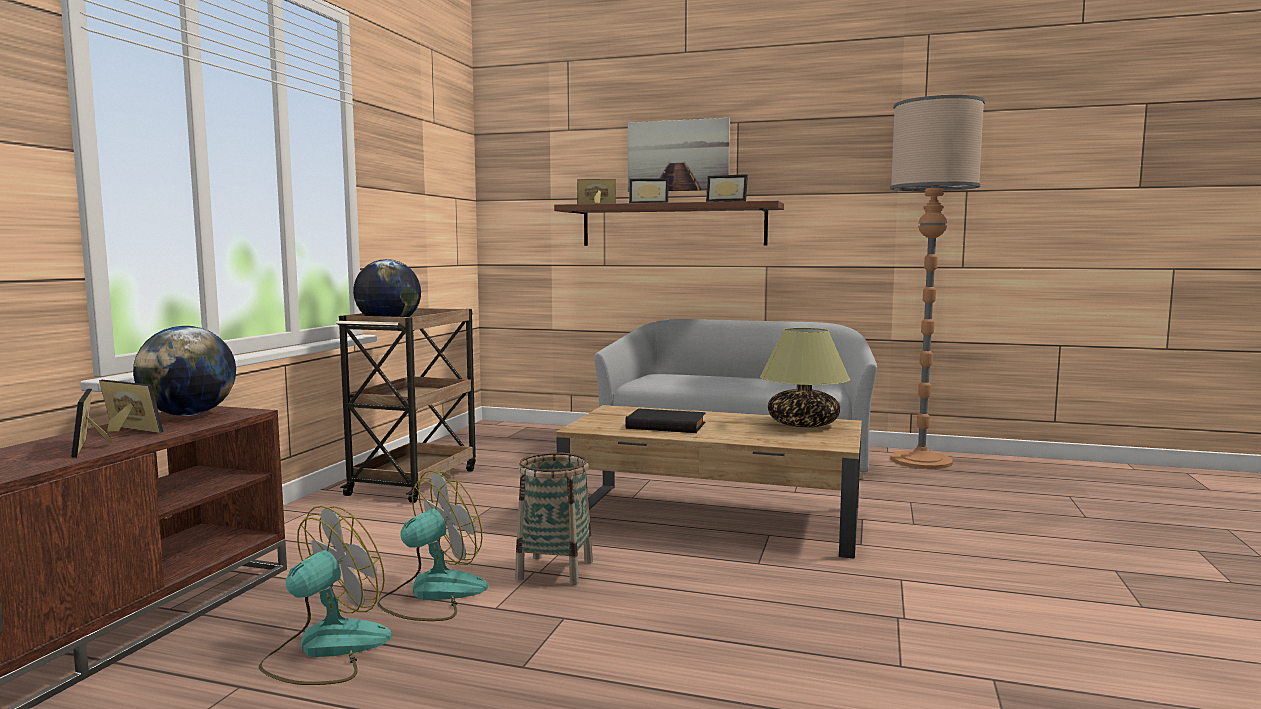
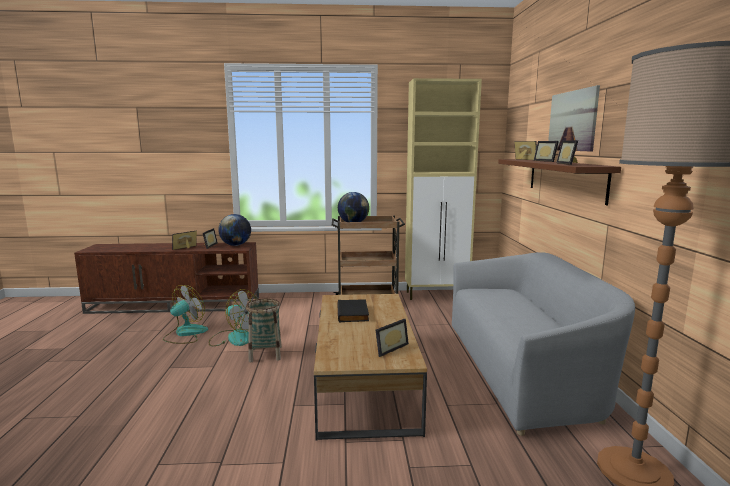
camera: 70 degrees right, 5 degrees up
fan [259,506,392,685] -> fan turned 75 degrees counterclockwise [163,285,208,344]
table lamp [760,328,850,427] -> picture frame [376,319,409,357]
none -> beige cabinet [405,78,482,300]

